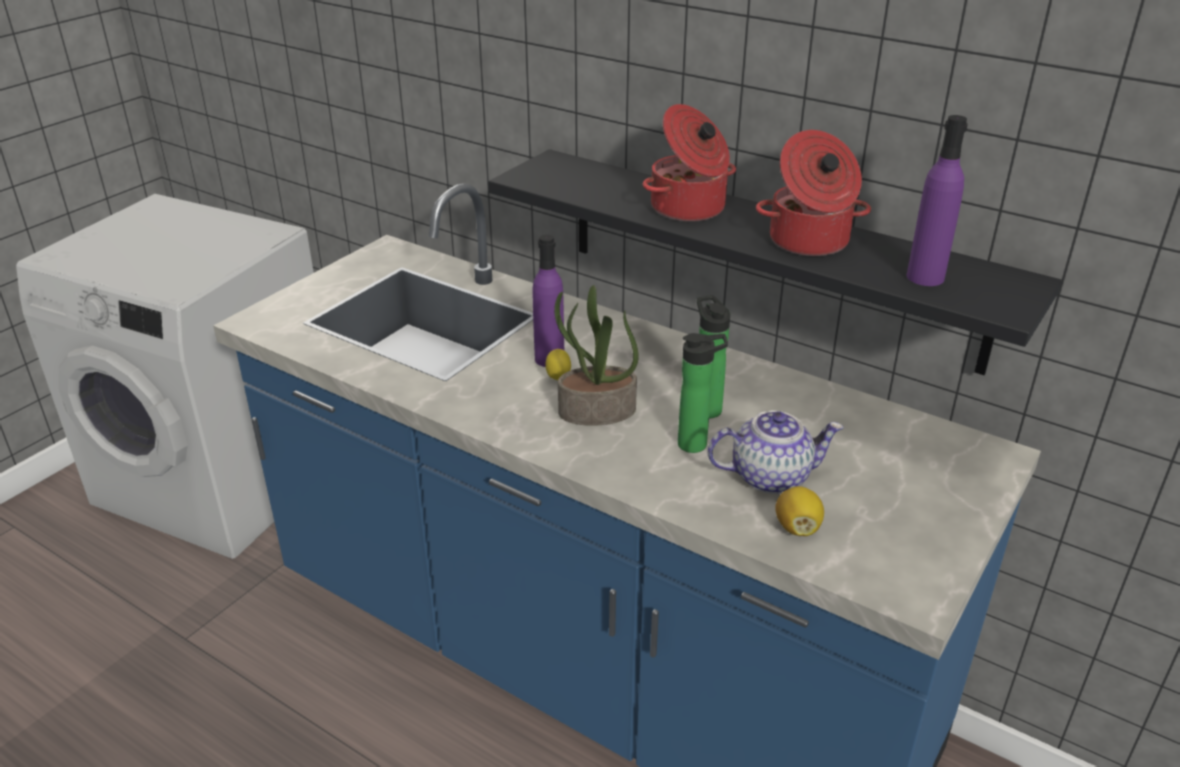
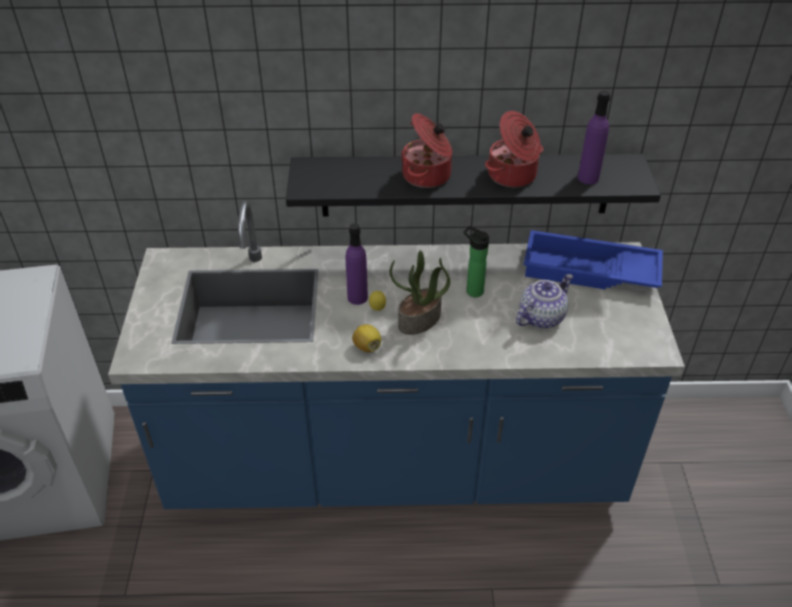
camera: 35 degrees left, 10 degrees up
bottle [678,333,728,453] -> none
lemon [775,486,824,536] -> lemon moved to [352,324,381,352]
none -> blue tray [524,230,663,290]

